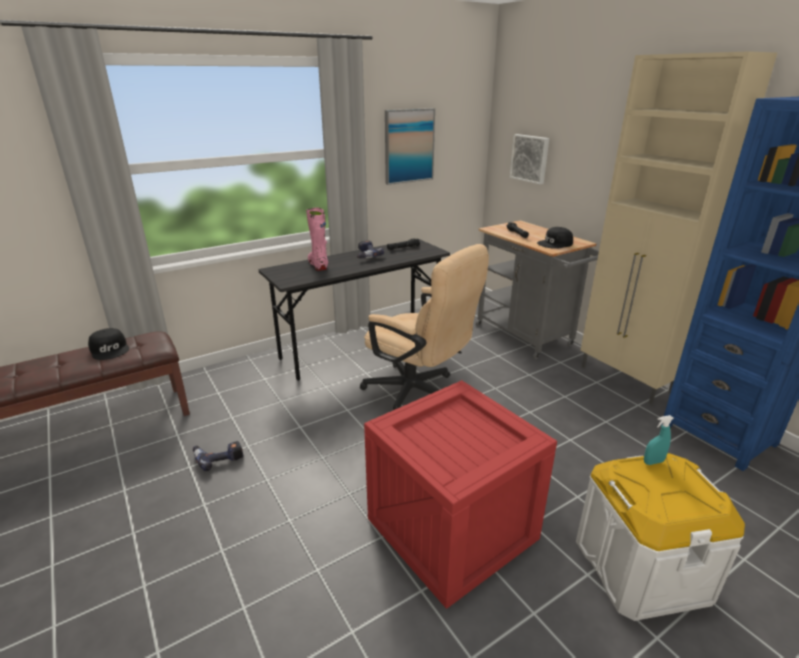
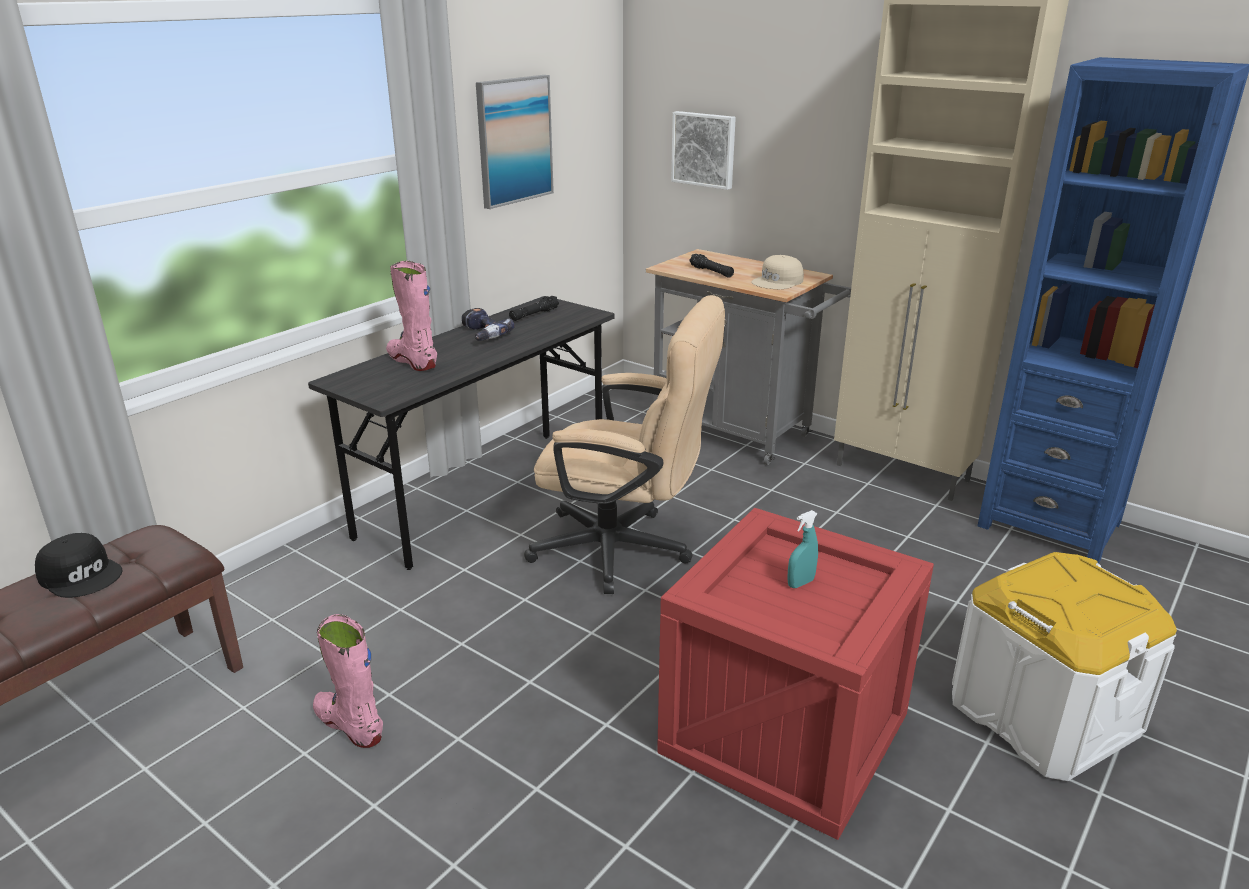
camera: 20 degrees left, 0 degrees up
power drill [193,441,243,471] -> pink boot [313,614,383,748]
black cap [537,227,573,249] -> beige cap [751,255,804,289]
turquoise spray bottle [644,415,674,465] -> turquoise spray bottle moved to [787,510,818,588]

